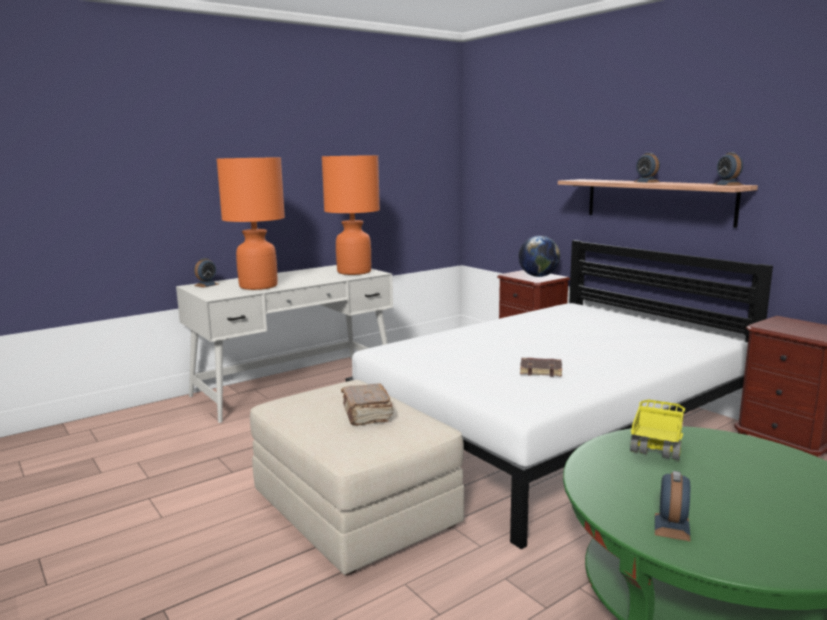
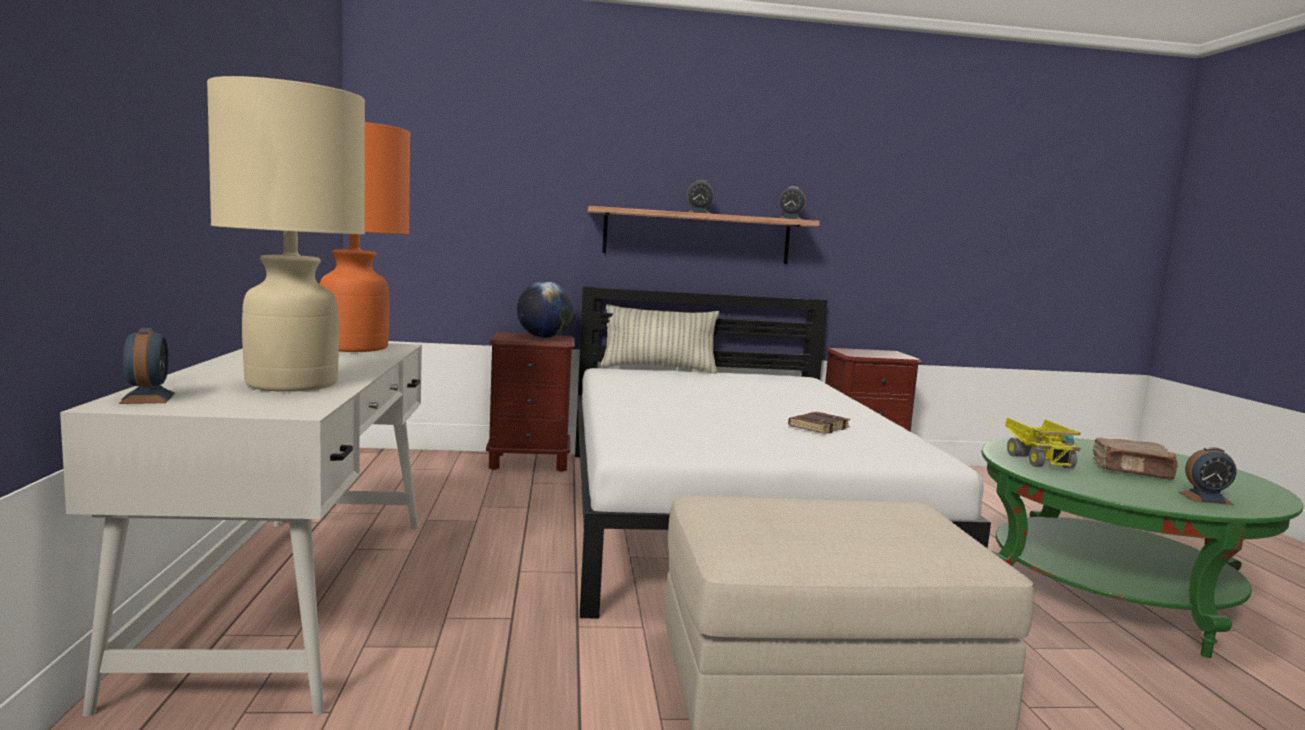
camera: 60 degrees left, 5 degrees down
orange table lamp [217,158,285,290] -> beige table lamp [207,76,365,392]
brown book [341,383,394,426] -> brown book moved to [1093,438,1179,480]
toy truck [630,400,685,460] -> toy truck turned 150 degrees counterclockwise [1005,418,1081,468]
alarm clock [655,471,691,541] -> alarm clock turned 135 degrees clockwise [1178,447,1237,505]
none -> pillow [600,304,719,374]

